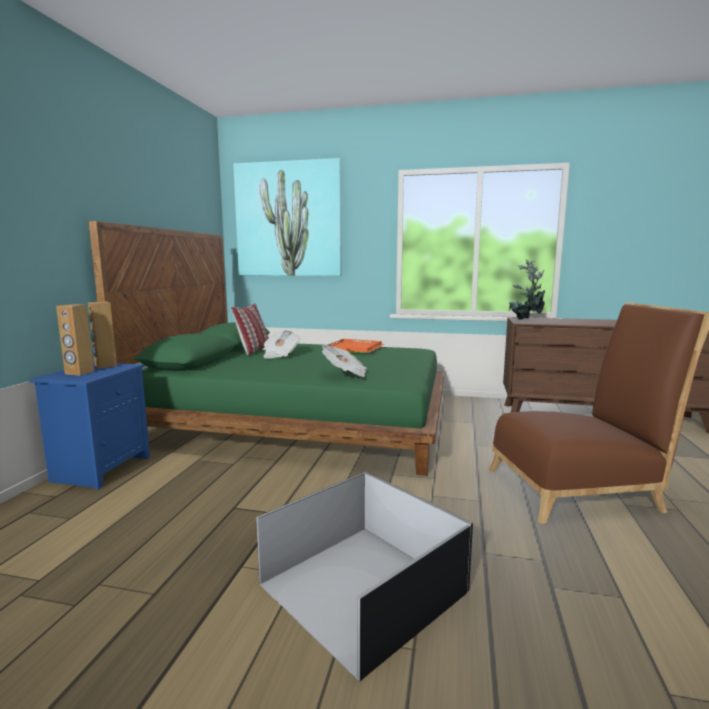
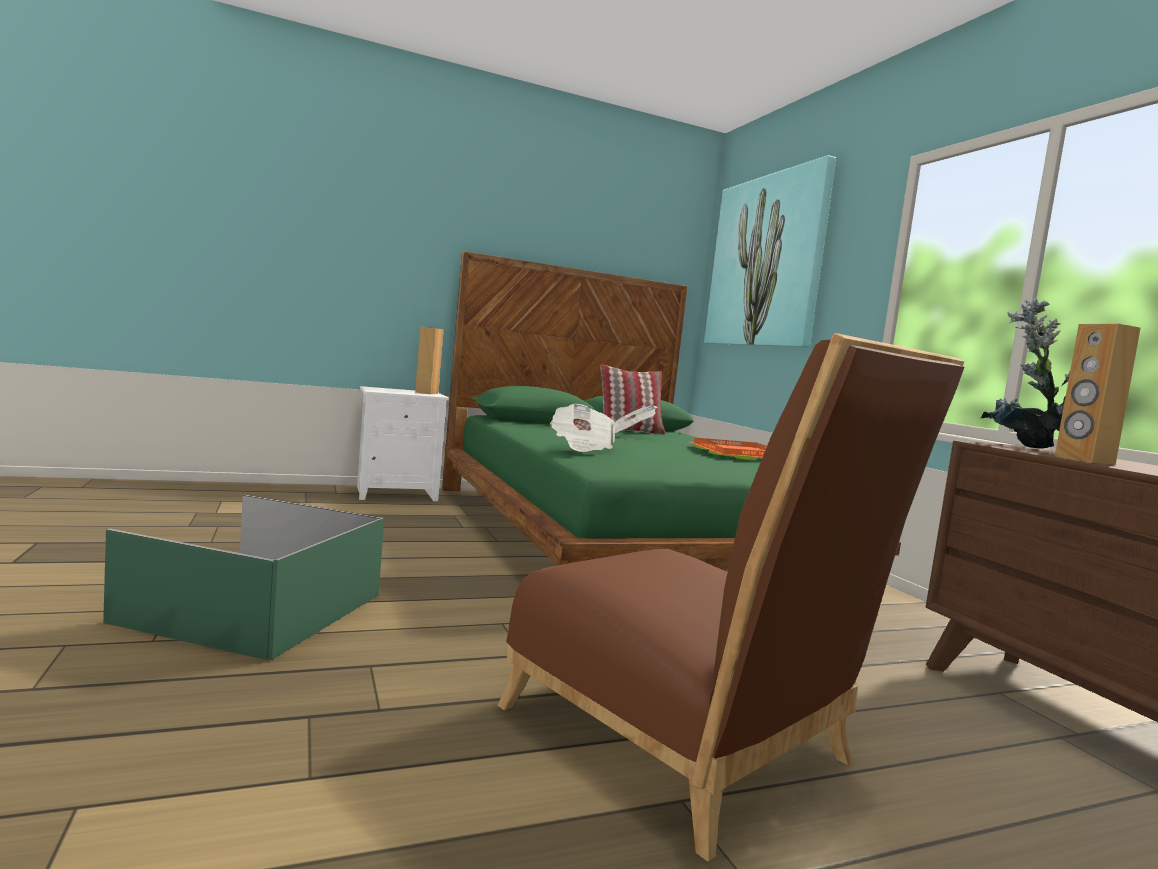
camera: 55 degrees right, 5 degrees down
blue nightstand [29,362,150,490] -> white nightstand [357,386,449,501]
brown speaker [56,304,94,375] -> brown speaker moved to [1055,324,1140,465]
black storage box [256,472,473,681] -> green storage box [103,495,384,660]

